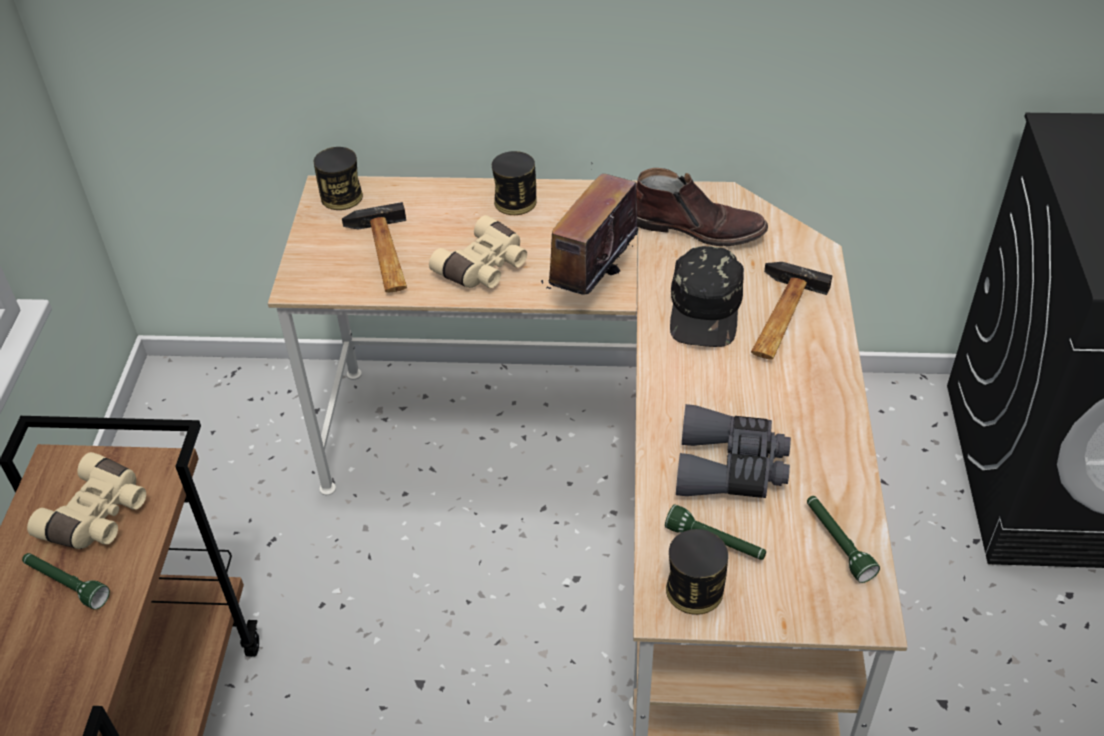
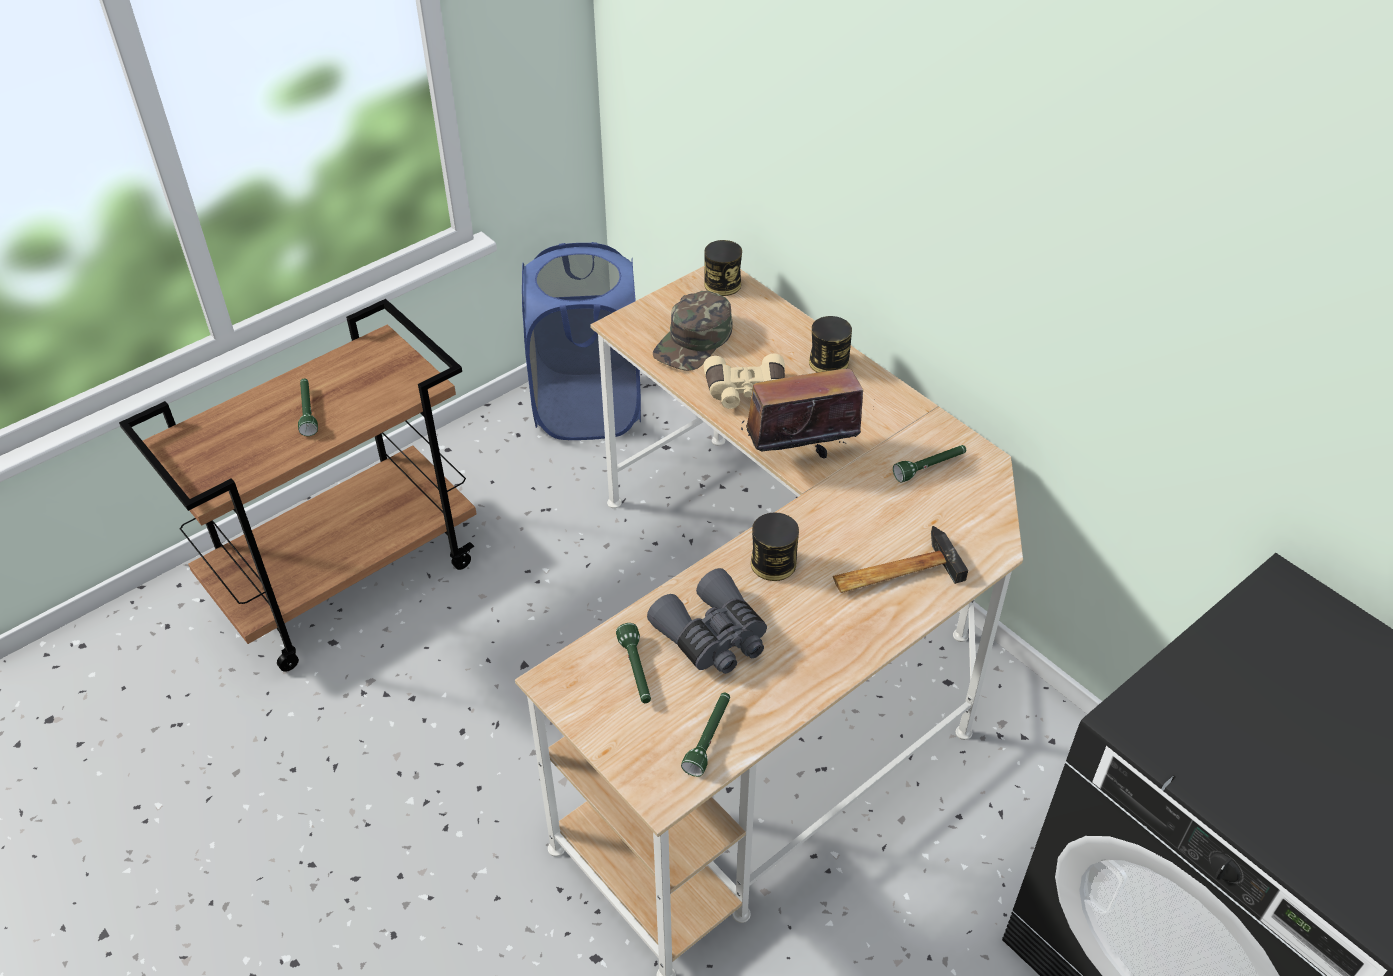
camera: 45 degrees right, 0 degrees up
beige binoculars [27,452,146,549] -> none
hammer [342,202,407,292] -> green cap [653,291,733,371]
brown boot [636,168,768,246] -> green flashlight [893,445,966,482]
can [666,529,728,615] -> can moved to [751,513,799,581]
black cap [670,246,744,347] -> none
none -> blue laundry basket [522,242,641,440]

